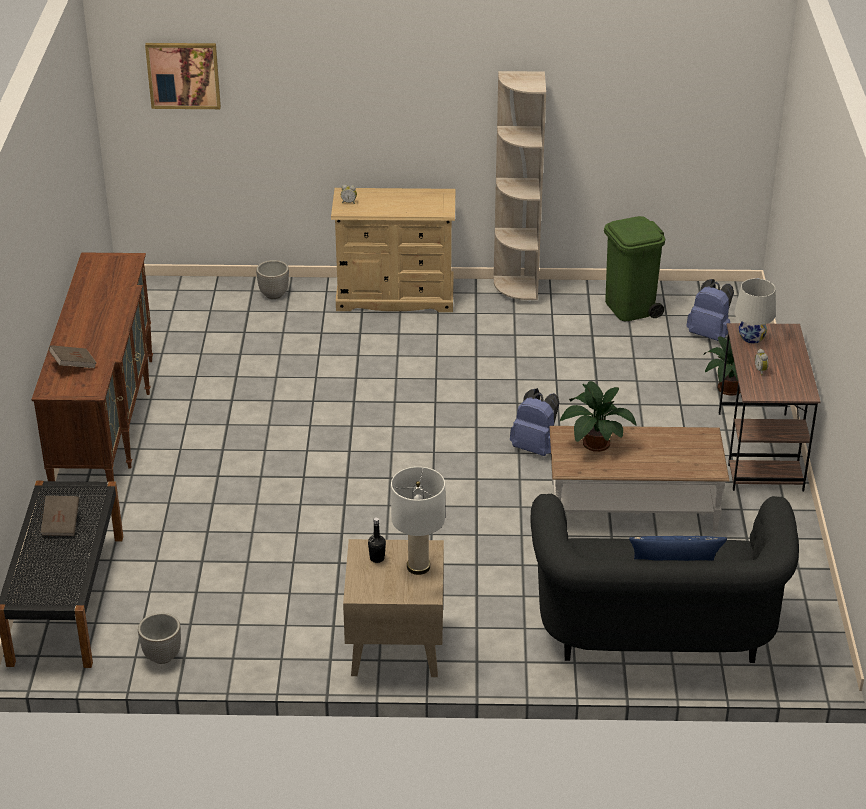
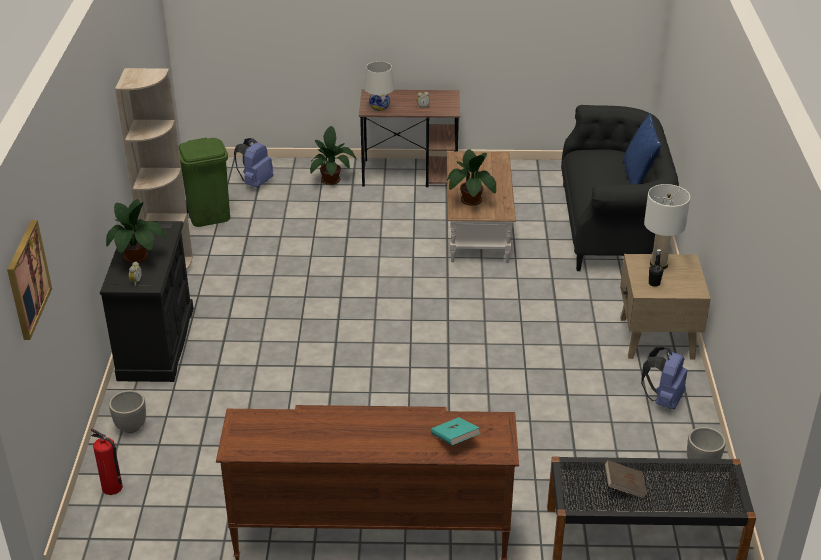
camera: 90 degrees left, 0 degrees up
brown book [49,345,96,368] -> turquoise book [431,417,481,445]
beige dresser [331,188,455,312] -> black dresser [100,221,194,382]
blue backpack [510,388,559,456] -> blue backpack moved to [641,346,687,409]
none -> fire extinguisher [91,428,123,495]
none -> potted plant [106,199,166,263]

